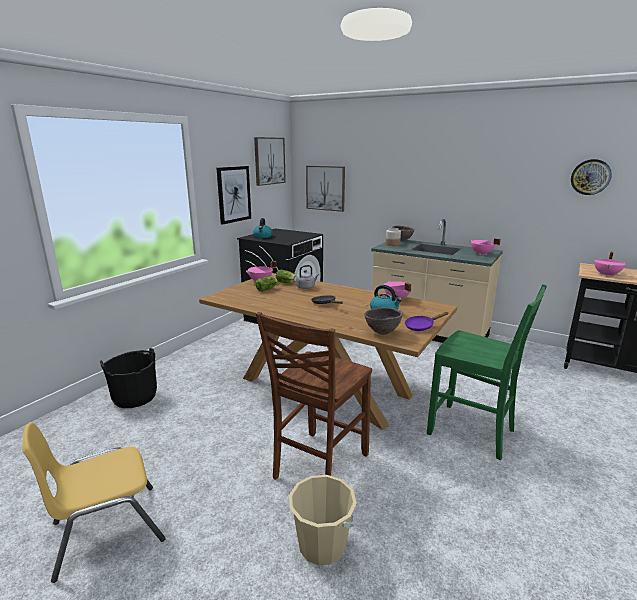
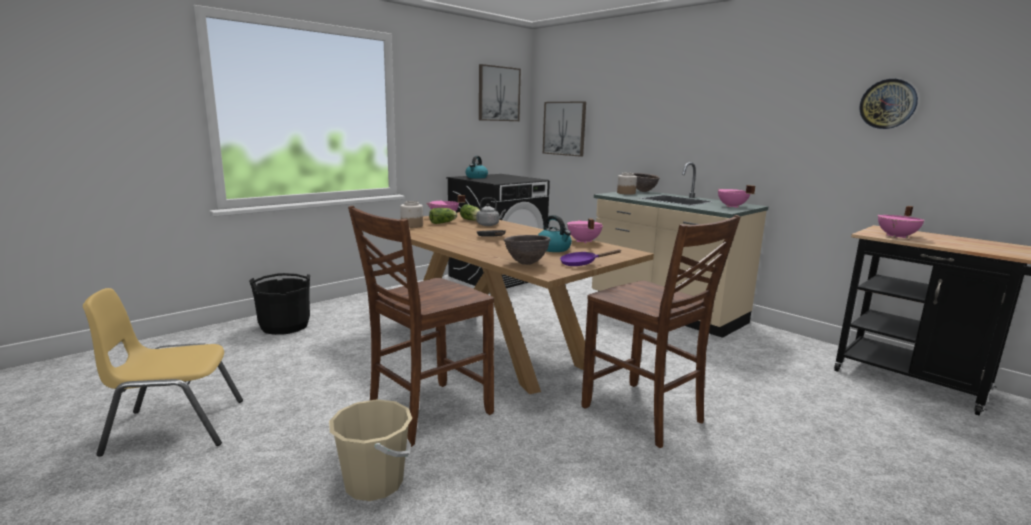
camera: 15 degrees right, 5 degrees down
picture [217,166,251,225] -> none
green chair [427,284,547,460] -> brown chair [582,215,741,448]
none -> jar [400,201,423,228]

